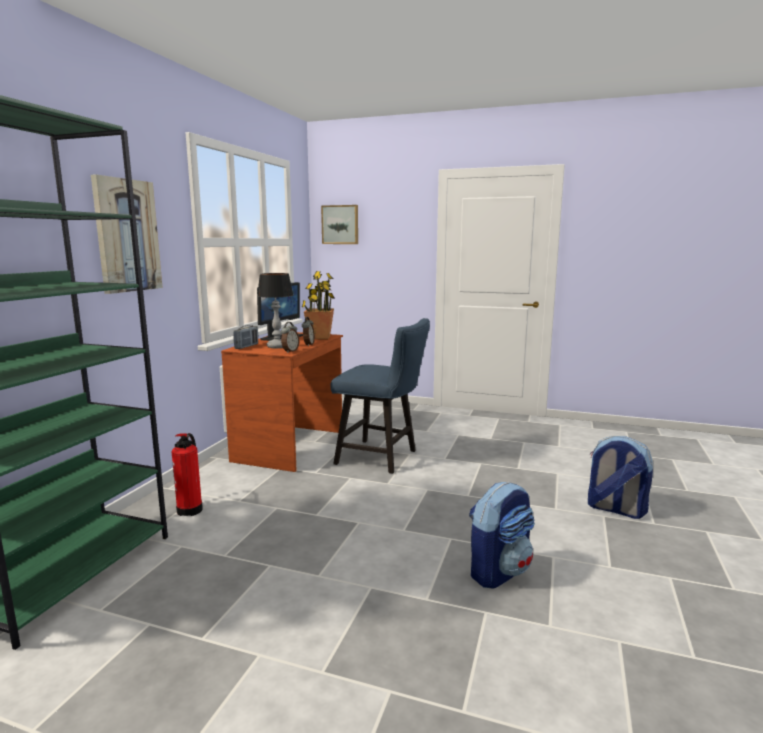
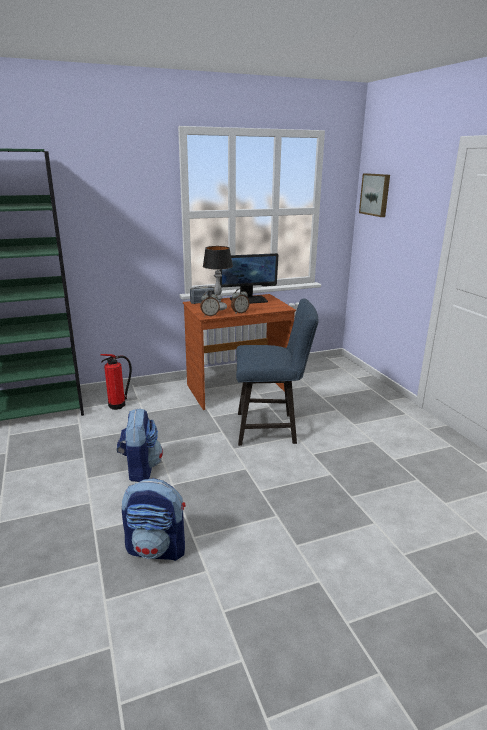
camera: 50 degrees right, 10 degrees up
picture [91,174,163,294] -> none
potted plant [302,271,335,339] -> none
blue chair [330,318,430,474] -> blue chair turned 75 degrees counterclockwise [236,299,319,446]
backpack [588,436,653,519] -> backpack moved to [117,409,163,482]

